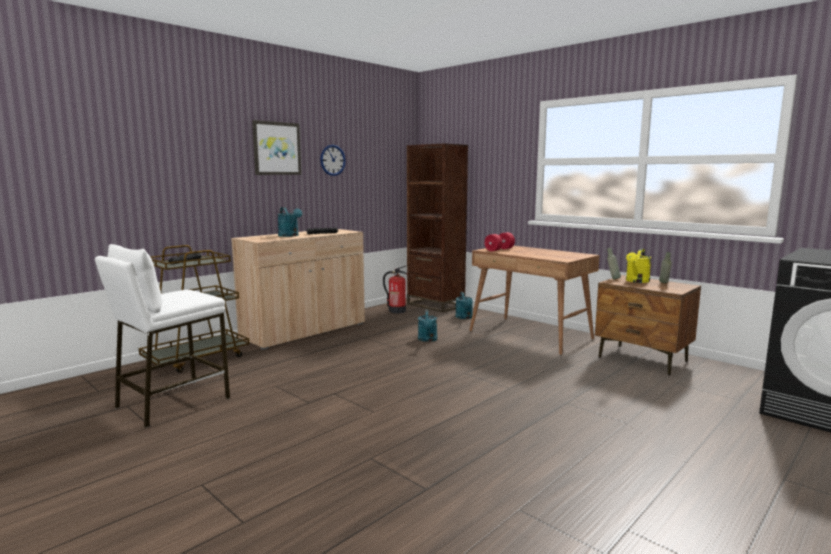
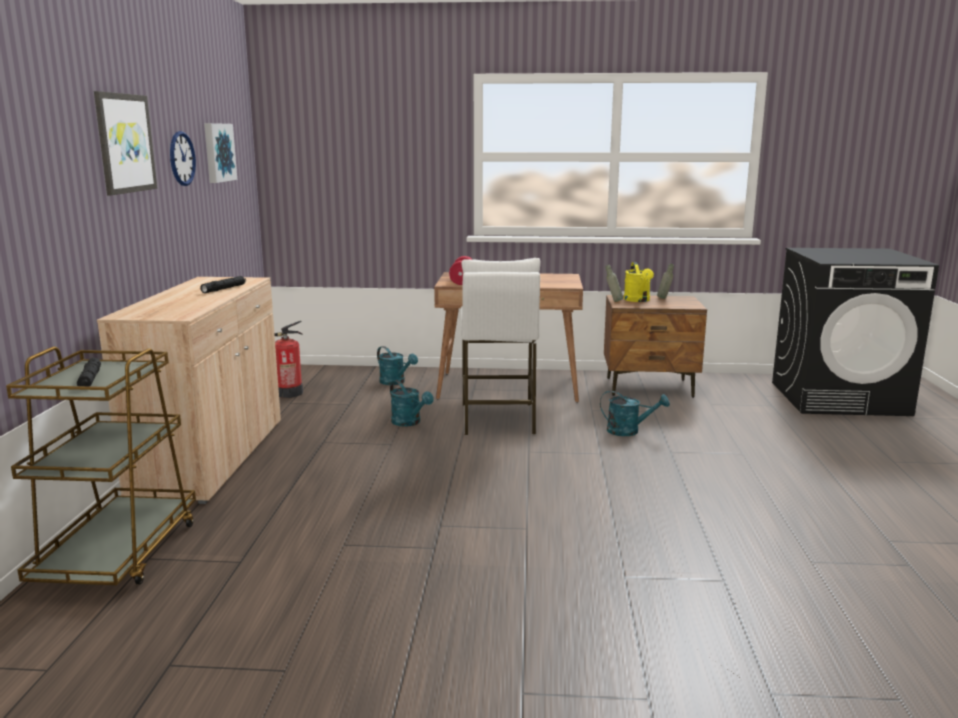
camera: 40 degrees left, 5 degrees up
white stool [95,244,230,428] -> white stool moved to [461,258,541,435]
turquoise watering can [277,207,302,237] -> turquoise watering can moved to [600,391,670,436]
brown bookcase [407,143,468,312] -> none
none -> picture [204,123,237,183]

